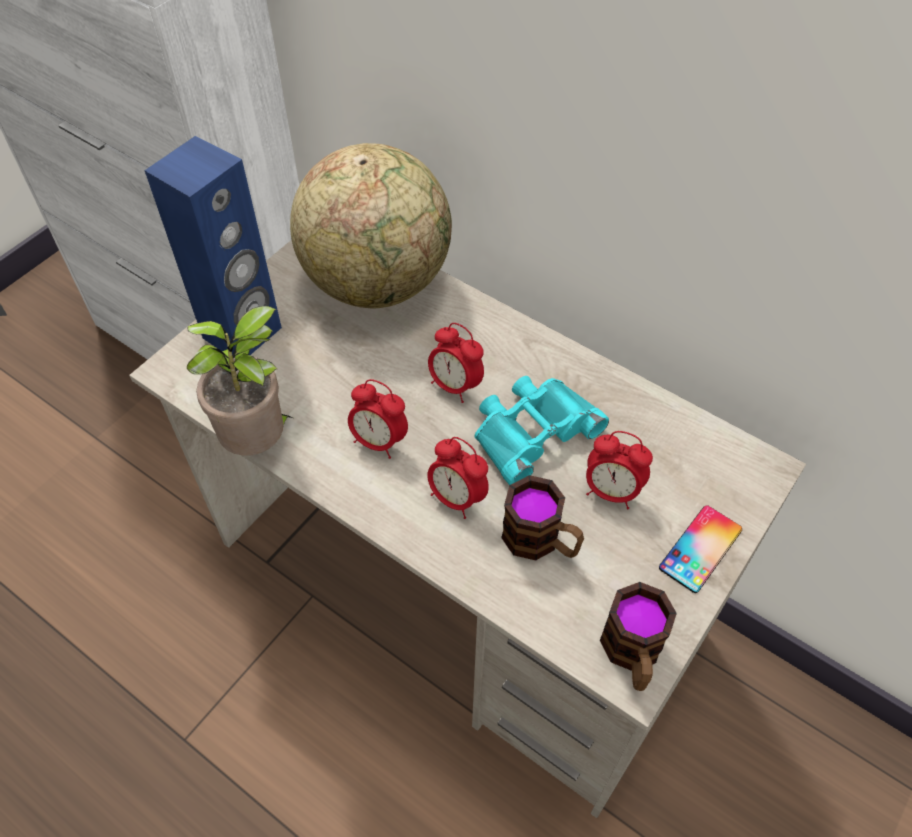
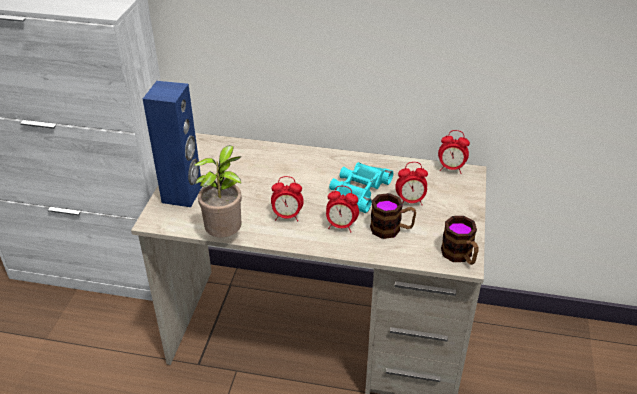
camera: 25 degrees left, 15 degrees down
globe [290,143,452,309] -> none
alarm clock [428,323,484,403] -> alarm clock moved to [438,130,470,174]
phone [659,505,742,593] -> none

